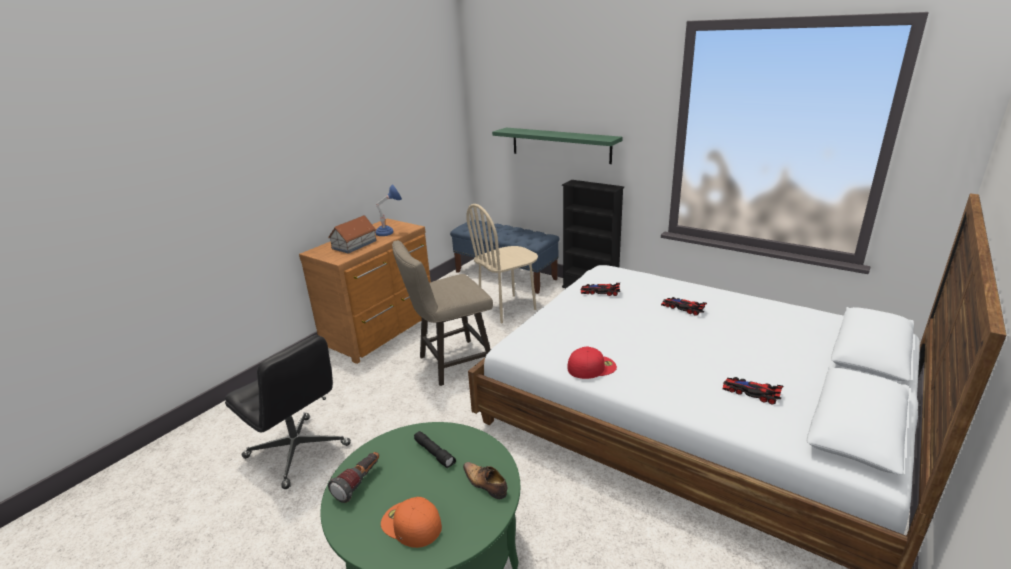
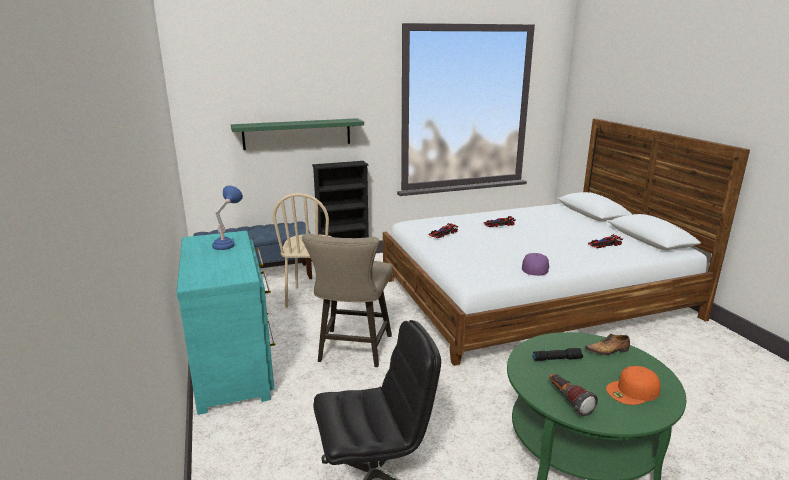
camera: 55 degrees left, 5 degrees down
brown dresser [299,219,431,364] -> turquoise dresser [177,231,276,415]
toy house [328,215,377,254] -> none
red cap [567,347,617,379] -> purple cap [522,253,550,276]

